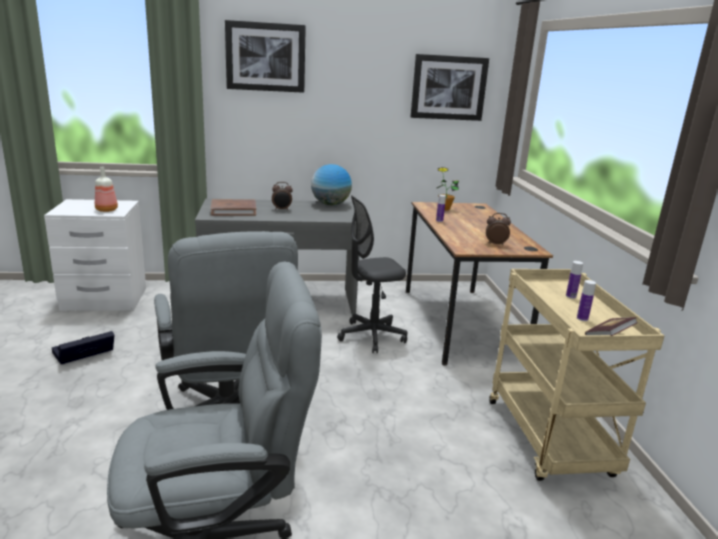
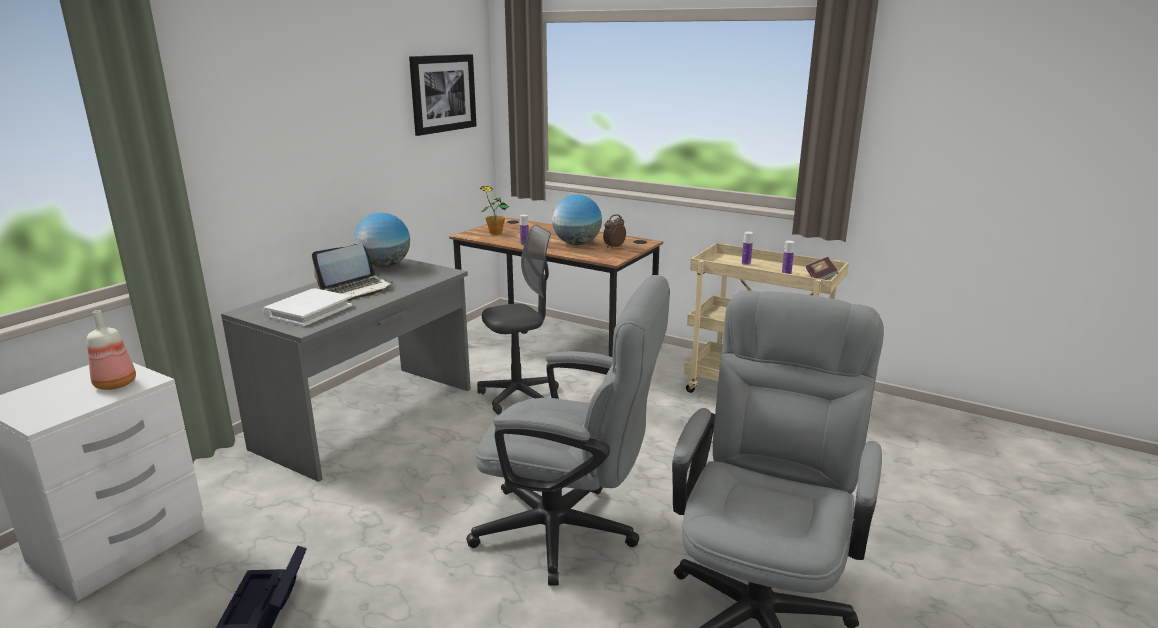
camera: 50 degrees left, 0 degrees up
brown book [211,199,256,216] -> white book [263,288,352,326]
picture [225,20,306,93] -> none
alarm clock [272,182,293,210] -> laptop [312,244,393,301]
grey office chair [337,195,407,353] -> grey office chair turned 135 degrees counterclockwise [477,225,559,414]
none -> globe [552,195,602,245]

